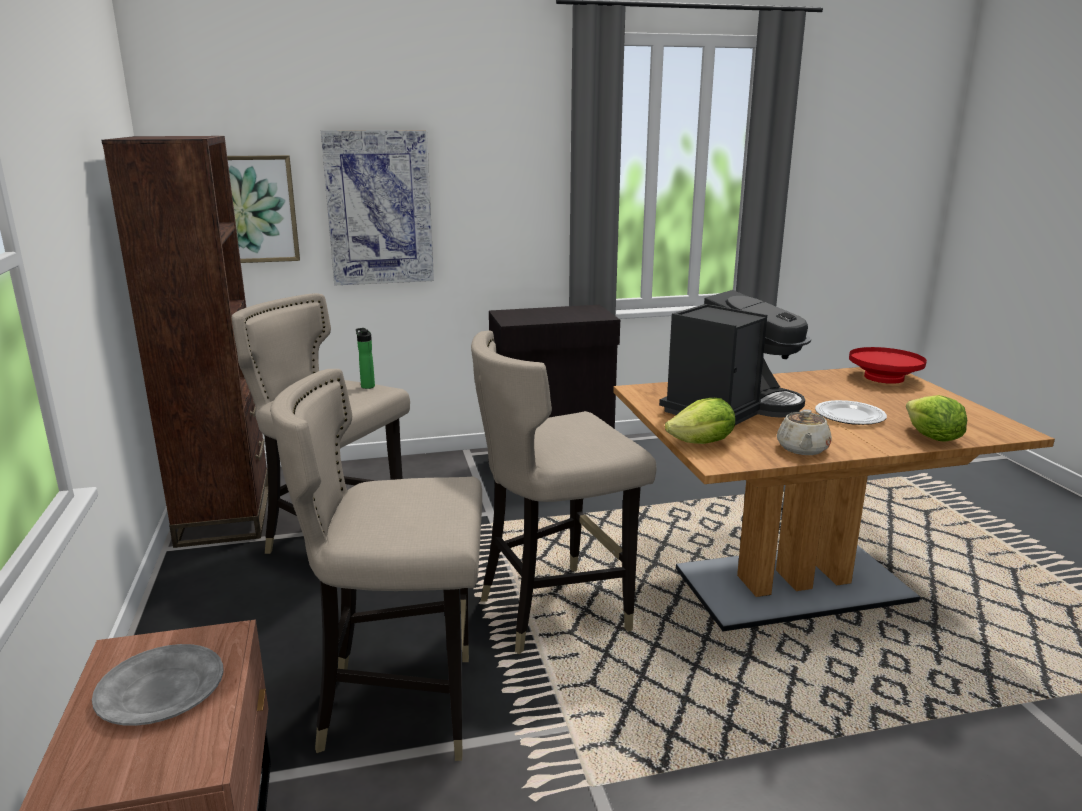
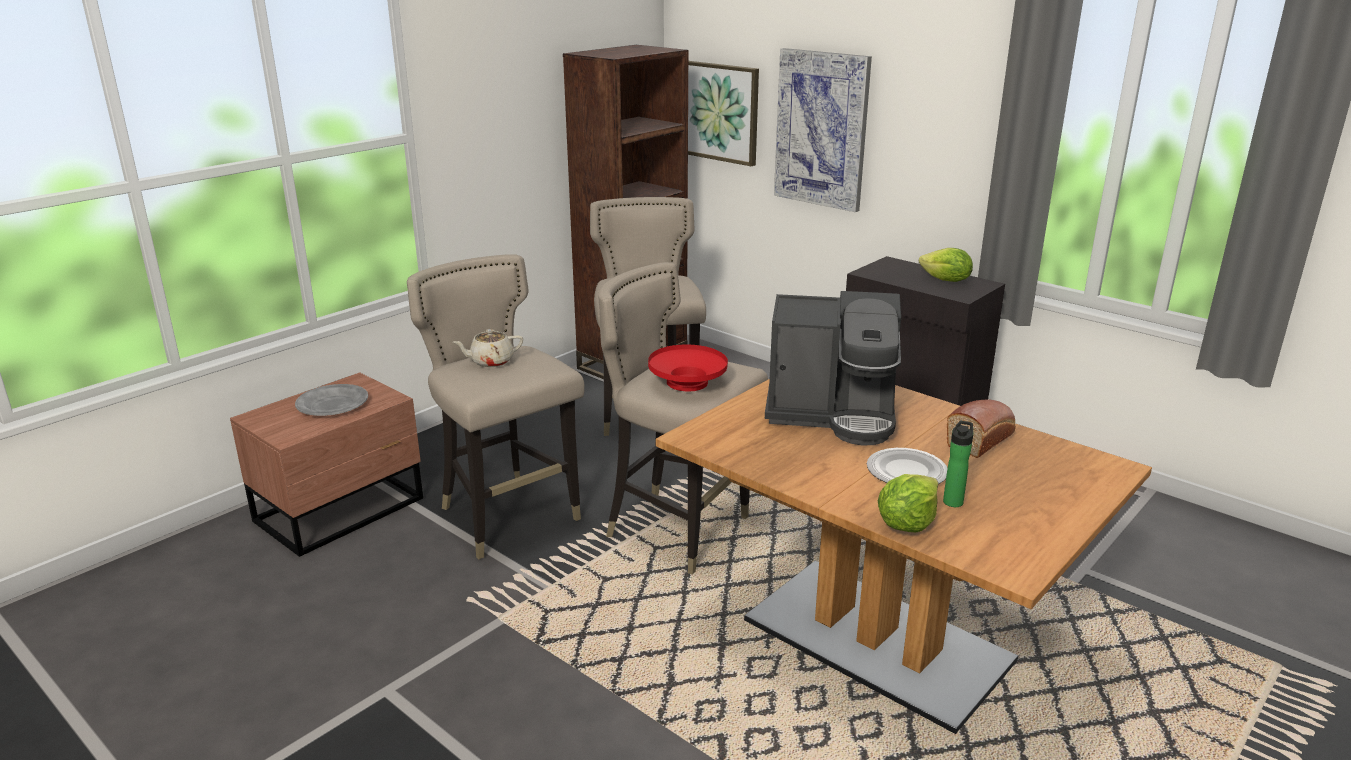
camera: 55 degrees right, 5 degrees up
bottle [356,328,375,389] -> bottle moved to [943,420,973,507]
lettuce [665,398,735,444] -> lettuce moved to [919,248,973,282]
beige teapot [777,409,831,455] -> beige teapot moved to [453,329,523,367]
red bowl [849,347,927,384] -> red bowl moved to [648,345,728,392]
none -> bread [947,399,1016,458]

